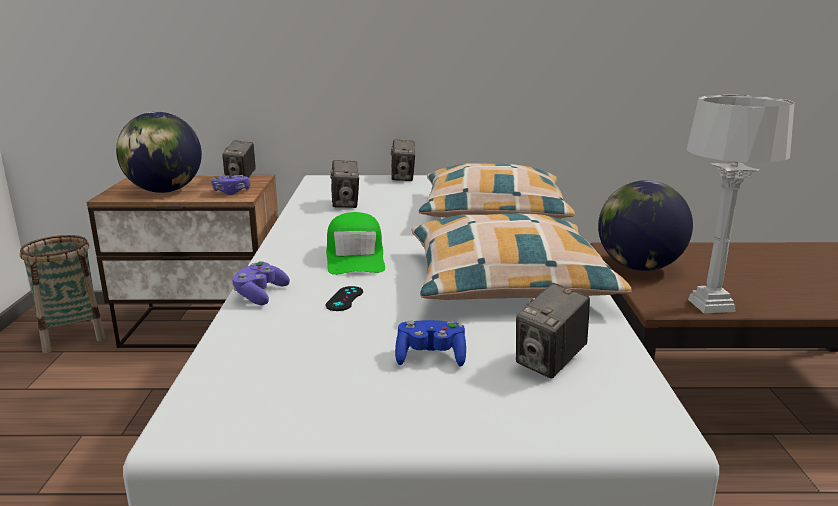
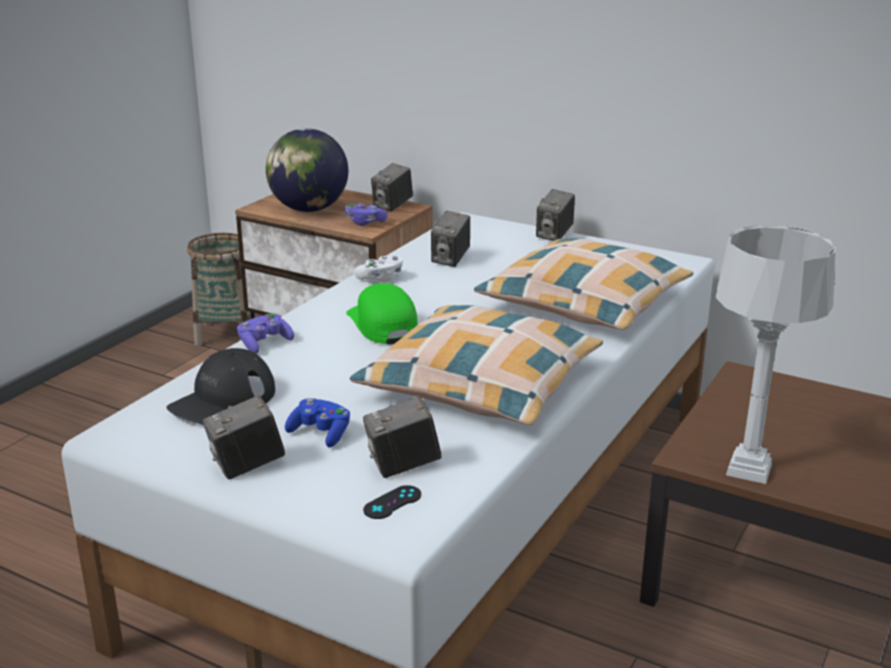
camera: 30 degrees right, 5 degrees up
green cap [326,212,385,275] -> green cap turned 135 degrees clockwise [346,283,418,344]
black game controller [326,286,363,311] -> black game controller moved to [363,485,421,519]
globe [598,180,693,271] -> none
none -> black cap [166,348,275,425]
none -> camera [203,395,285,480]
none -> white game controller [354,256,403,283]

